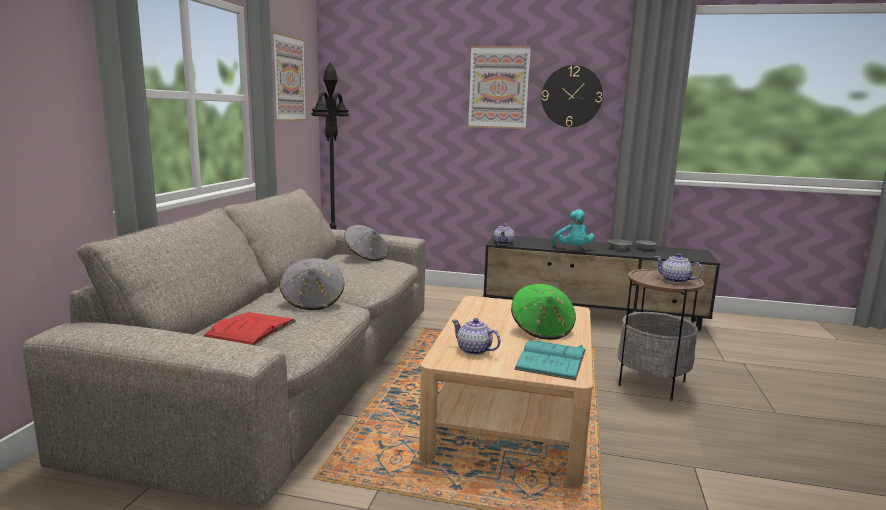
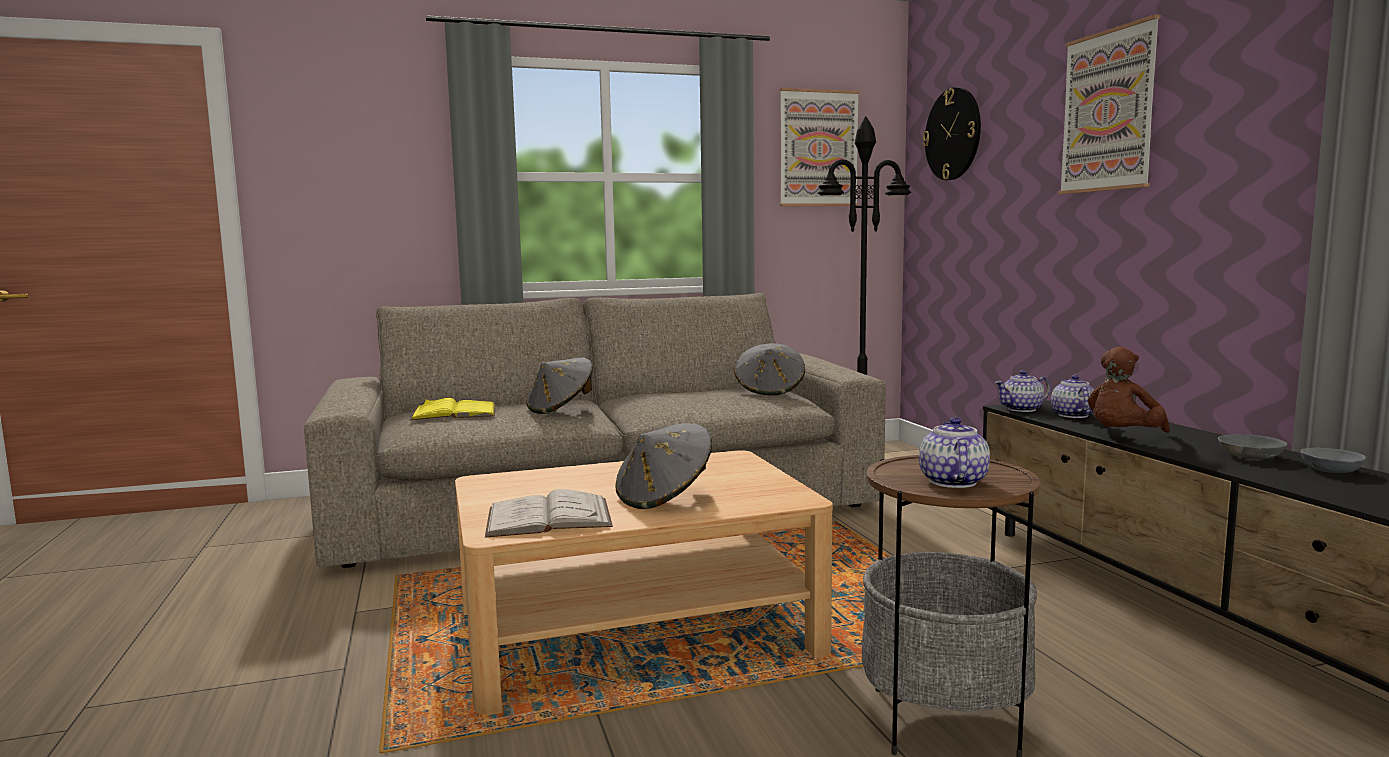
camera: 60 degrees right, 5 degrees down
red book [203,312,295,345] -> yellow book [410,398,496,420]
teapot [452,318,501,355] -> teapot moved to [1051,375,1094,418]
green hat [511,284,576,340] -> grey hat [615,423,712,509]
turquoise book [514,340,586,381] -> white book [485,489,613,538]
wall clock [541,65,603,127] -> wall clock moved to [923,87,981,180]
turquoise plush toy [552,209,595,246] -> brown plush toy [1087,347,1170,433]

